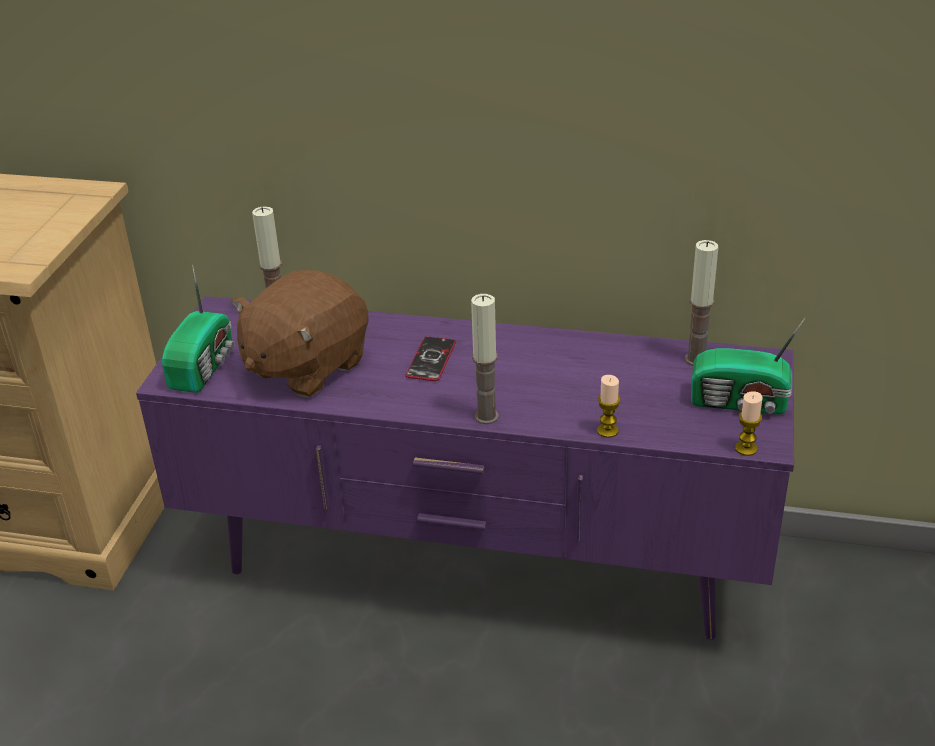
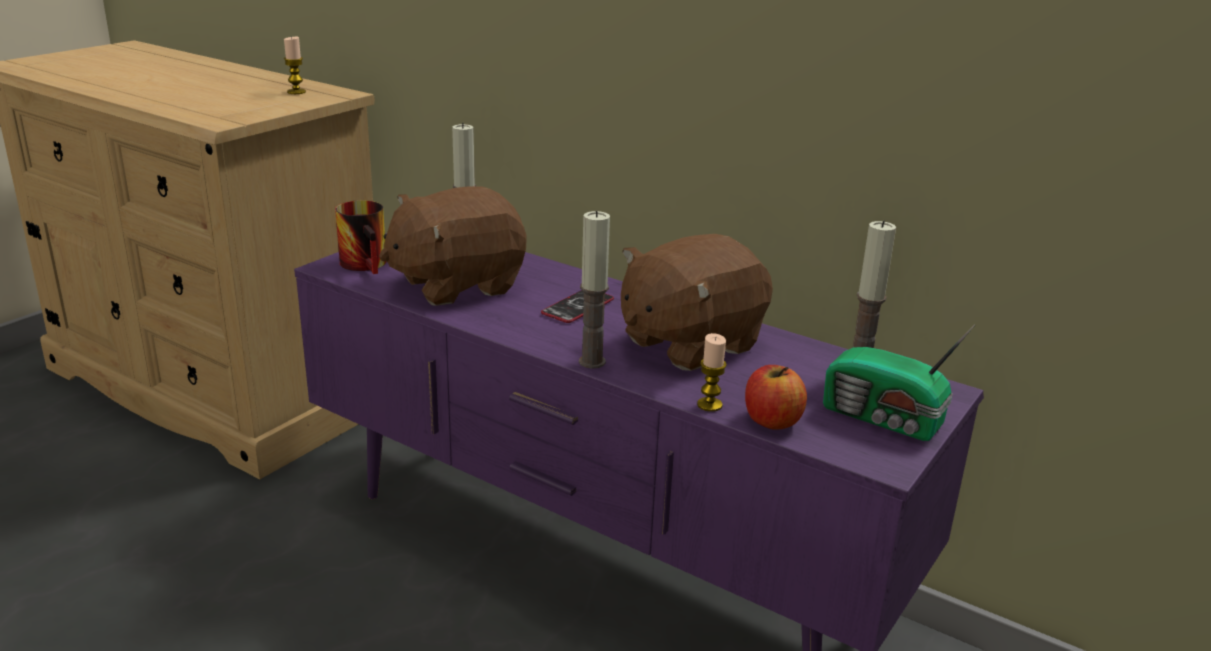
camera: 20 degrees right, 10 degrees down
radio [162,265,235,393] -> mug [335,200,386,274]
candle [735,391,762,456] -> candle moved to [284,37,306,94]
none -> brown plush toy [621,234,773,371]
none -> apple [745,365,807,430]

